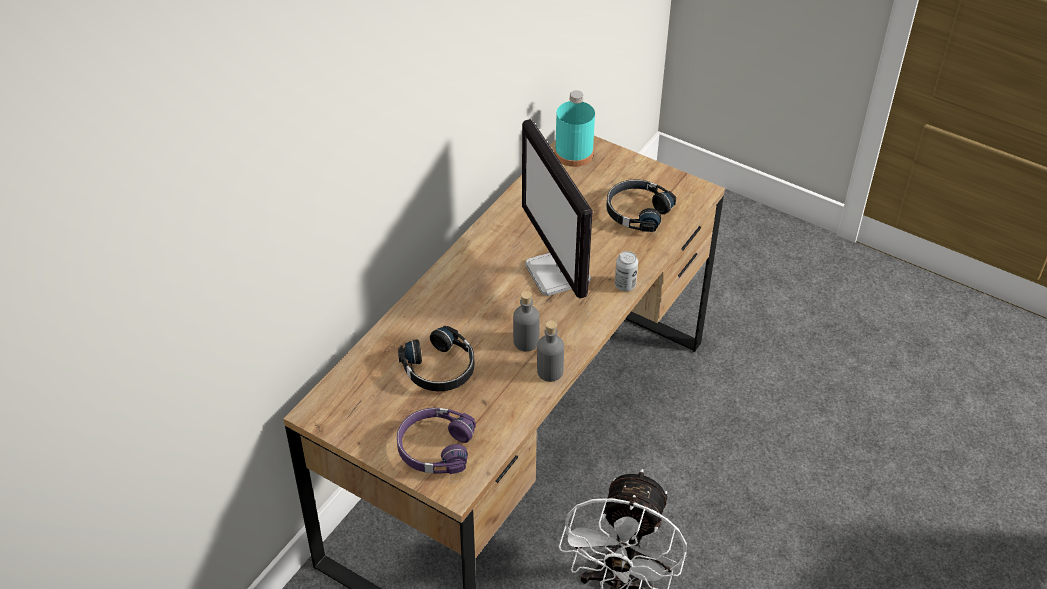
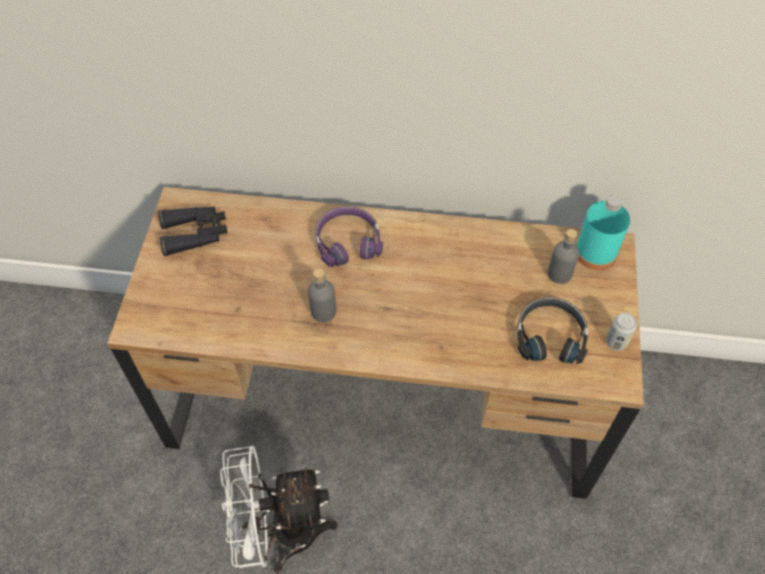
camera: 65 degrees right, 10 degrees up
purple headphones [397,408,476,474] -> purple headphones moved to [315,206,383,267]
black headphones [398,326,475,391] -> none
monitor [522,119,593,298] -> none
grey bottle [537,320,564,382] -> grey bottle moved to [547,229,579,284]
can [615,251,638,291] -> can moved to [606,313,637,351]
none -> black binoculars [158,206,227,256]

